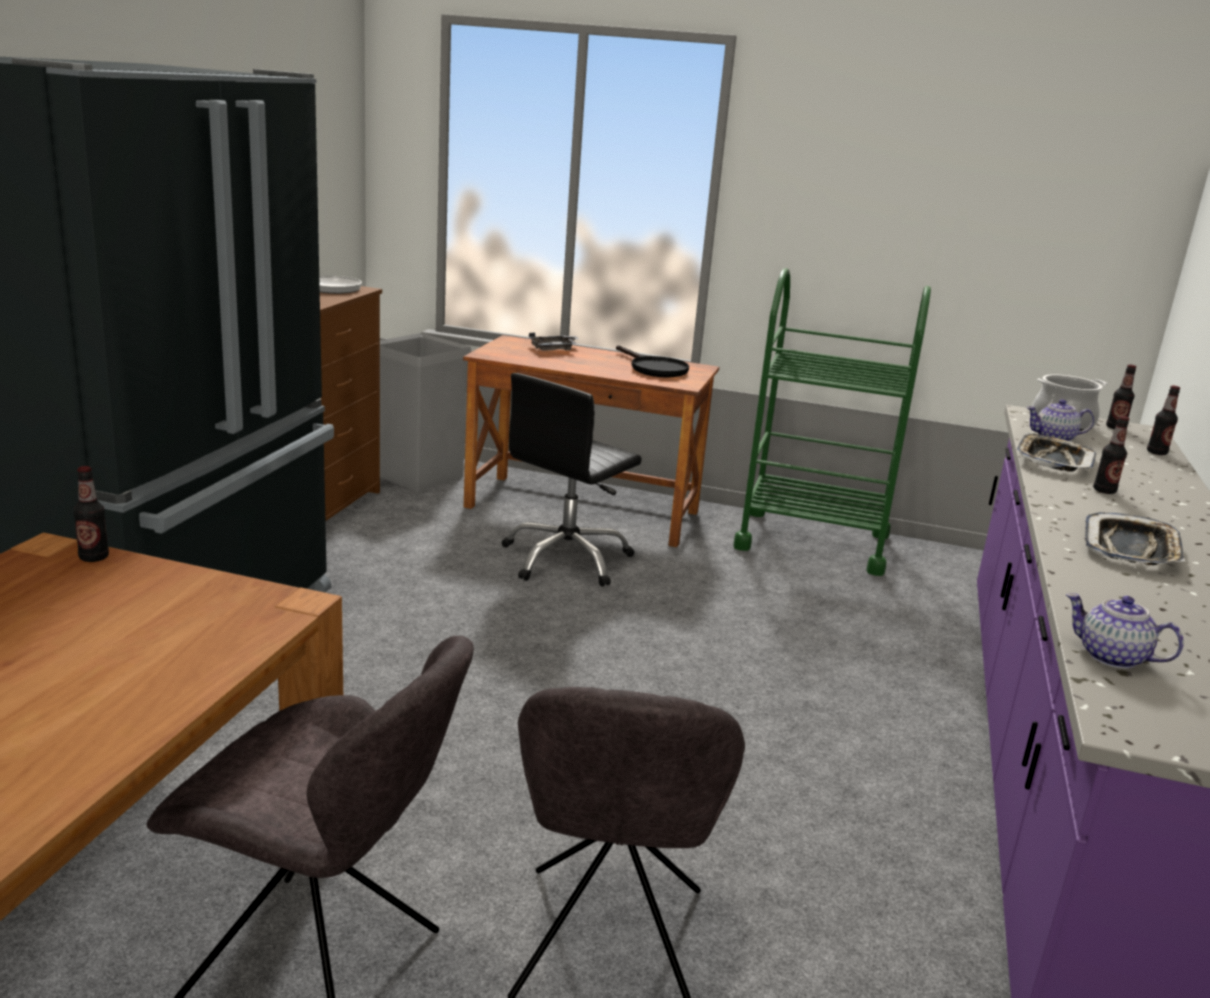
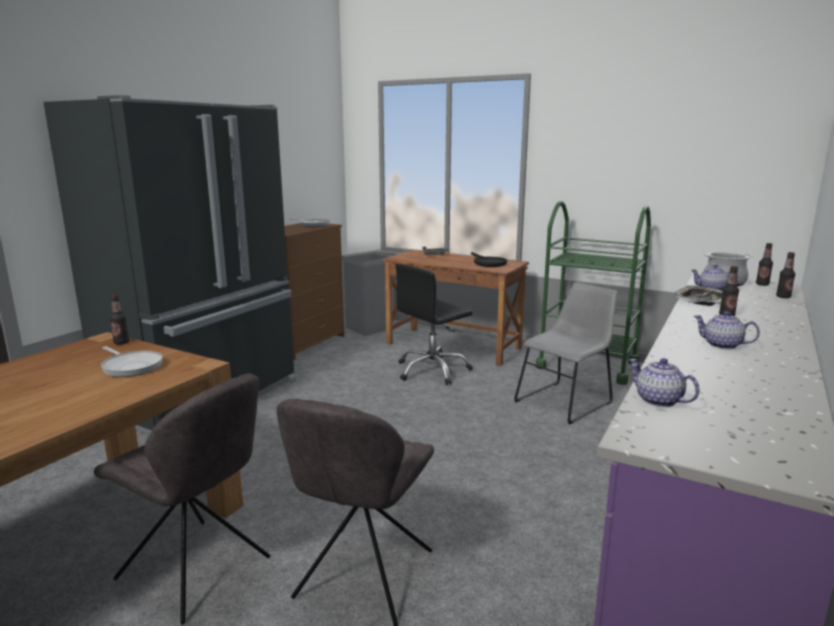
camera: 15 degrees right, 5 degrees down
tray [1085,512,1185,565] -> teapot [694,311,760,349]
none -> frying pan [101,346,163,377]
none -> grey chair [514,282,618,425]

